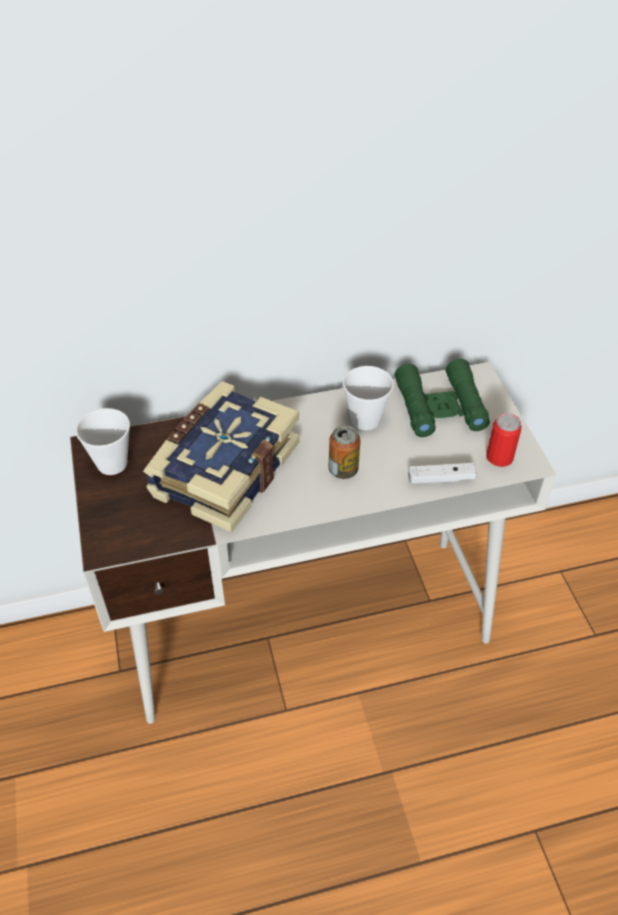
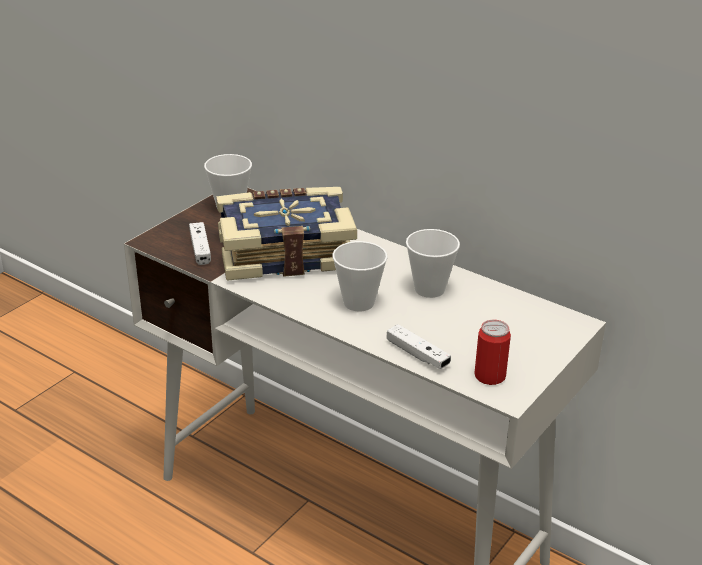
camera: 50 degrees right, 15 degrees down
can [328,425,360,479] -> cup [332,241,388,312]
green binoculars [394,359,490,437] -> none
none -> white game controller [189,222,211,265]

